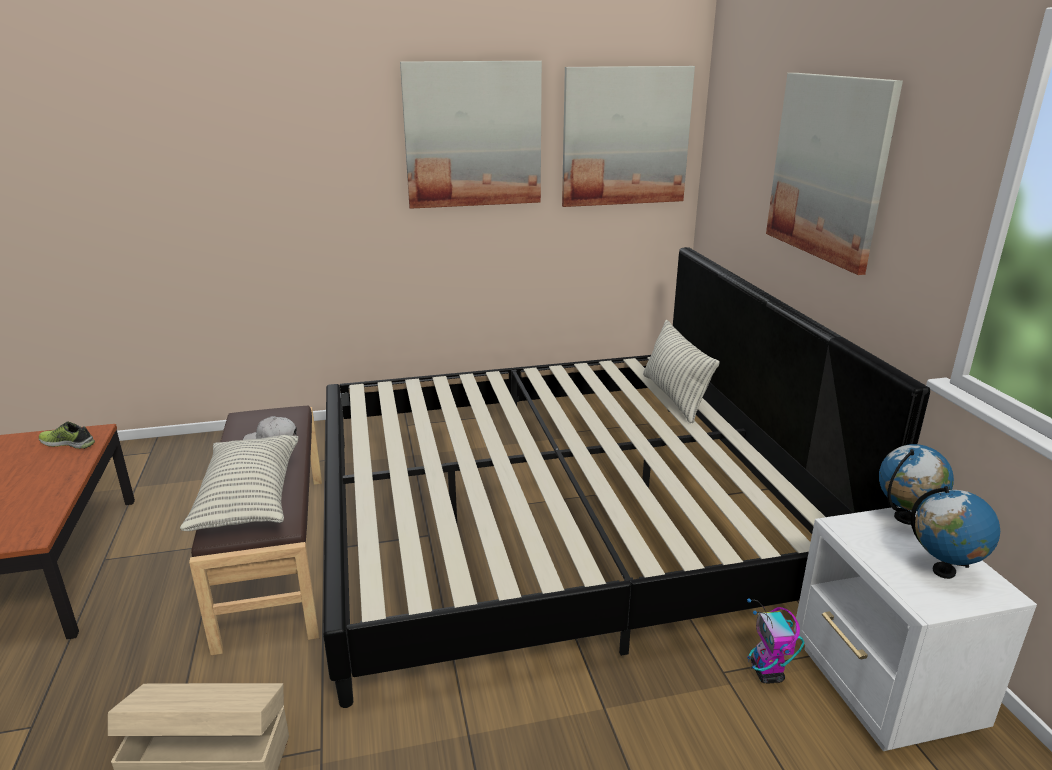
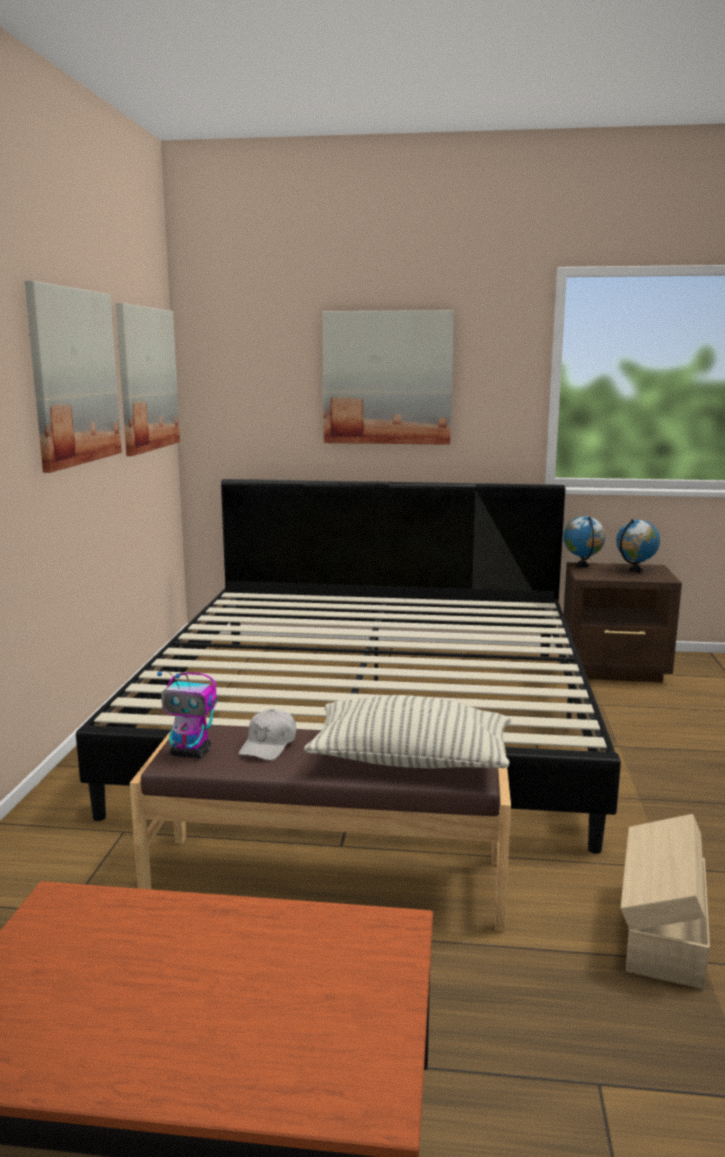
camera: 70 degrees left, 10 degrees down
shoe [39,422,95,449] -> none
pillow [643,320,720,423] -> none
toy robot [747,598,804,684] -> toy robot moved to [157,670,217,759]
white nightstand [794,506,1037,751] -> brown nightstand [563,562,682,682]

